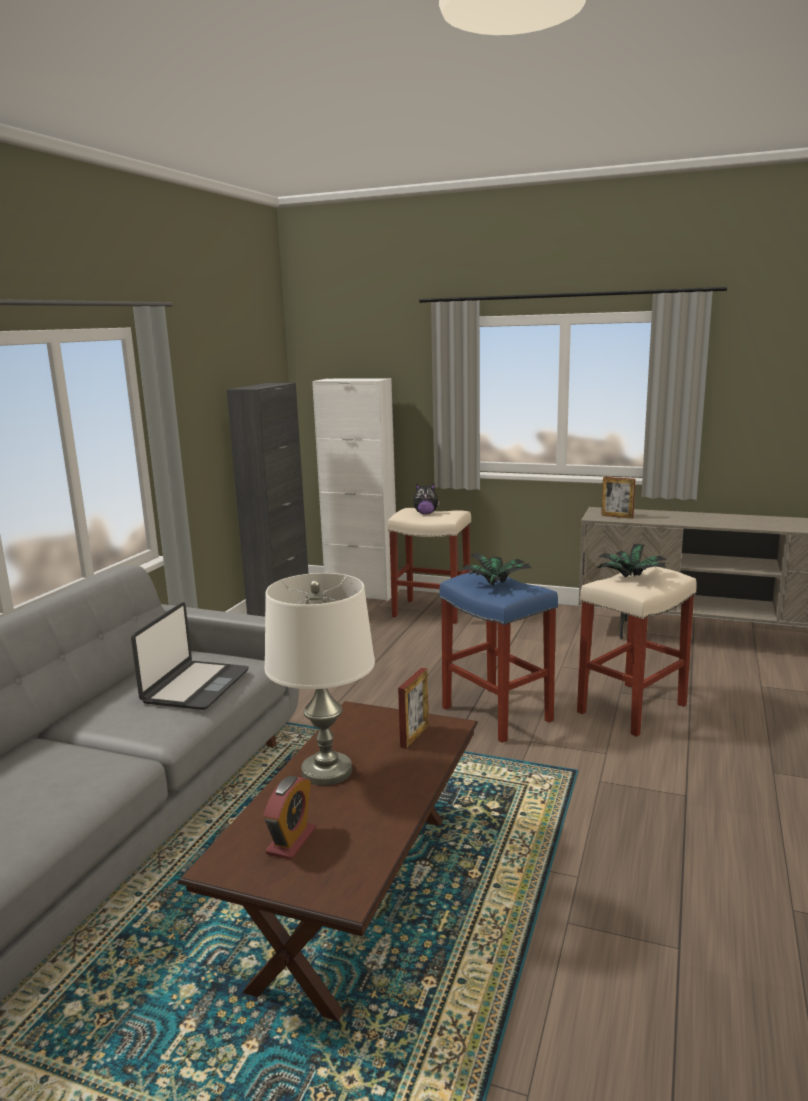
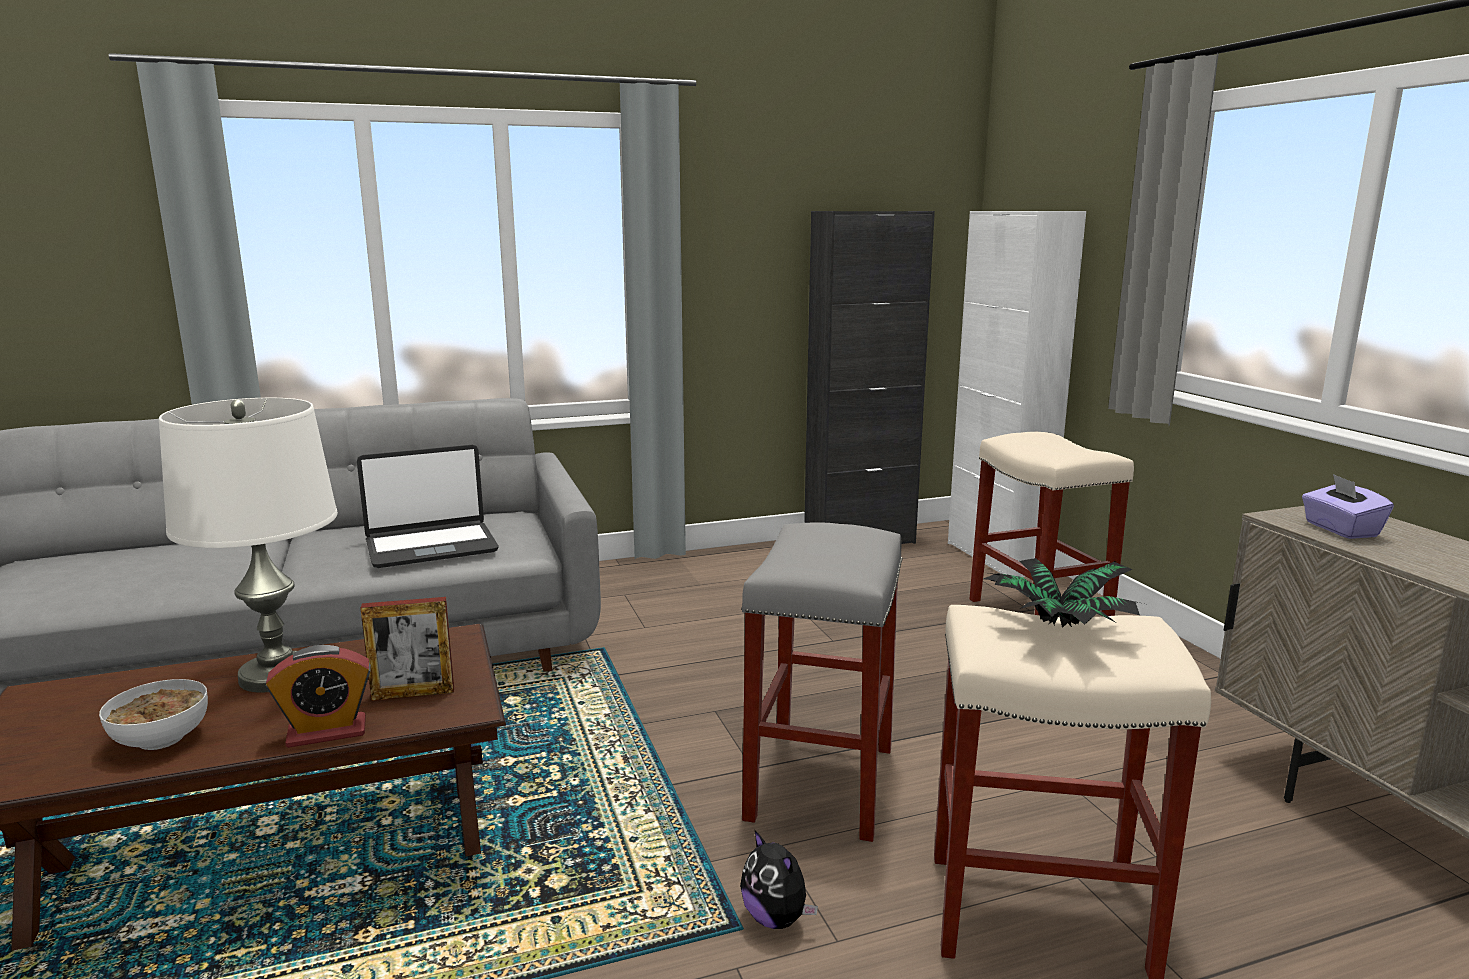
camera: 50 degrees right, 0 degrees up
alarm clock [263,776,316,860] -> alarm clock moved to [266,645,371,748]
plush toy [413,483,440,514] -> plush toy moved to [740,829,818,929]
blue stool [440,572,558,743] -> grey stool [741,522,903,842]
potted plant [461,552,532,586] -> none
picture frame [601,477,635,519] -> purple tissue box [1302,474,1394,539]
none -> bowl [99,679,208,750]

